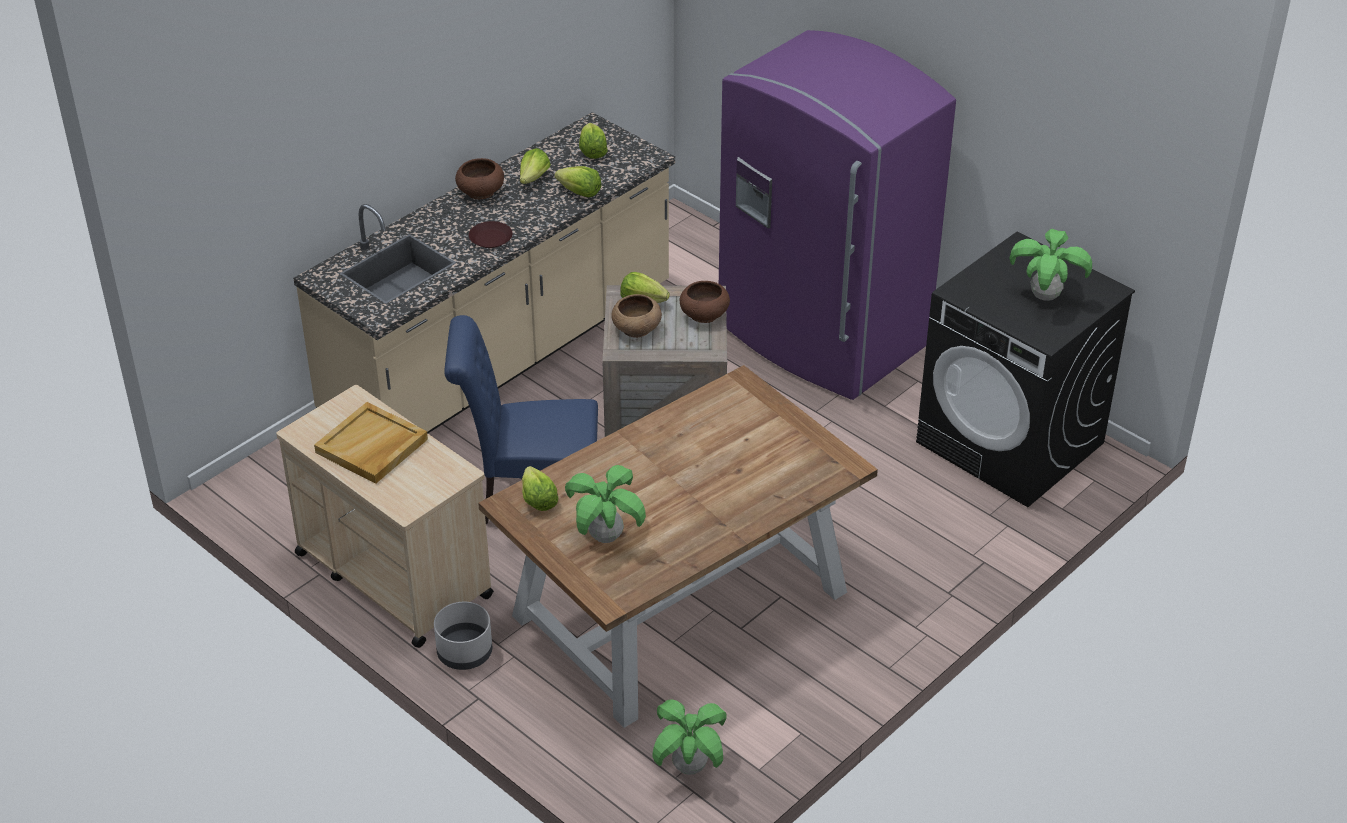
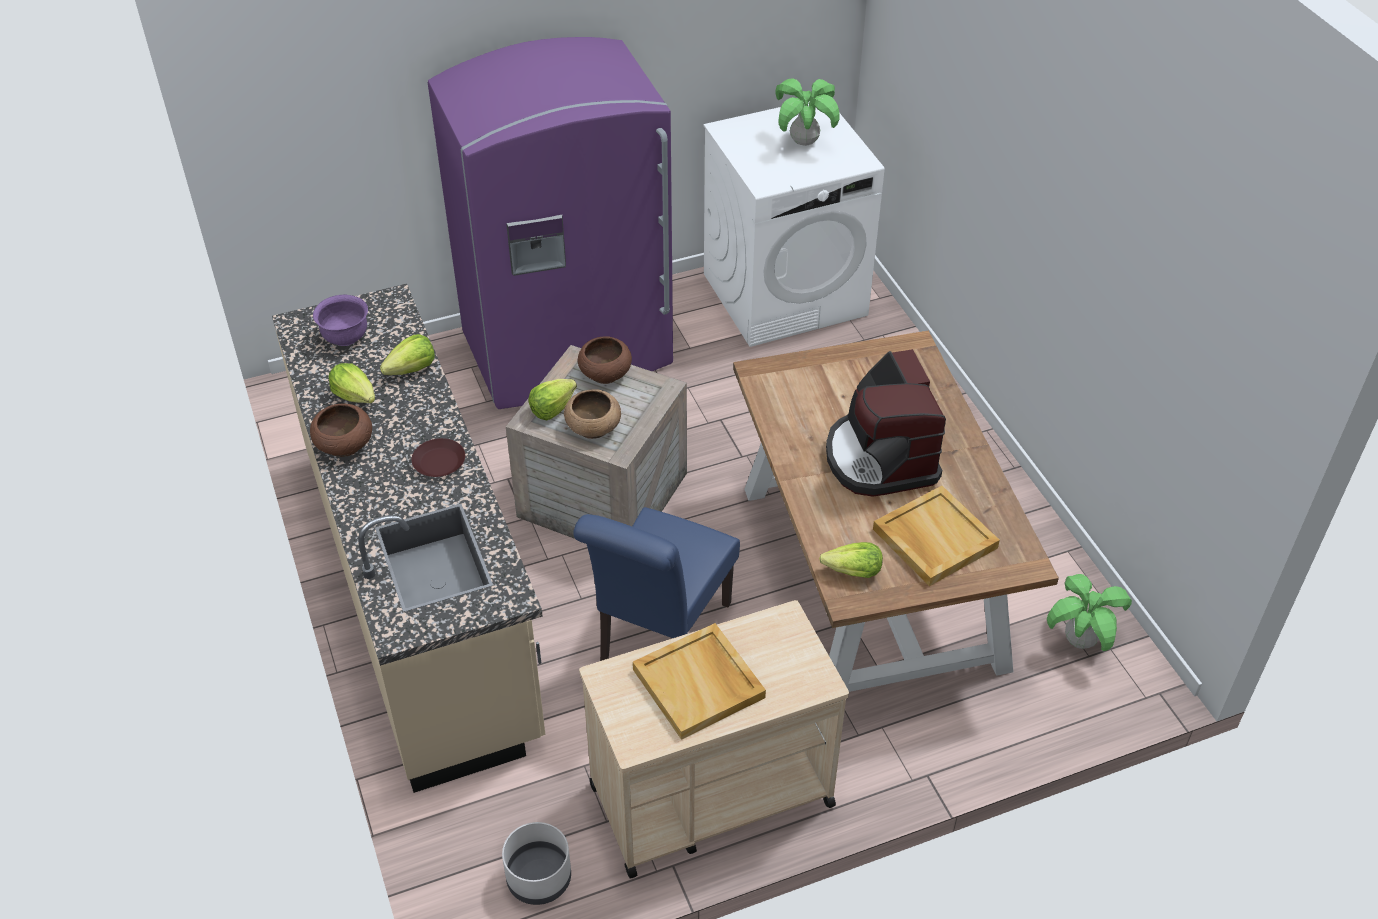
camera: 65 degrees left, 5 degrees up
grey planter [434,602,492,670] -> grey planter moved to [502,822,571,905]
potted plant [565,465,646,543] -> beige tray [873,486,1000,586]
lettuce [579,123,608,159] -> purple bowl [313,295,368,346]
black washing machine [916,232,1135,507] -> white washing machine [703,103,885,347]
none -> coffee machine [826,349,946,497]

